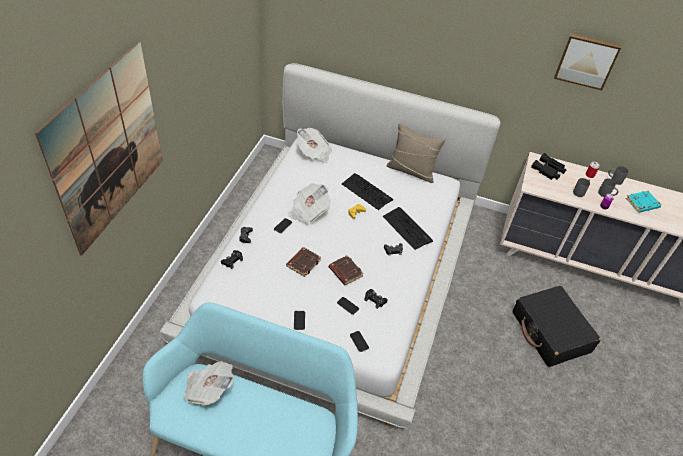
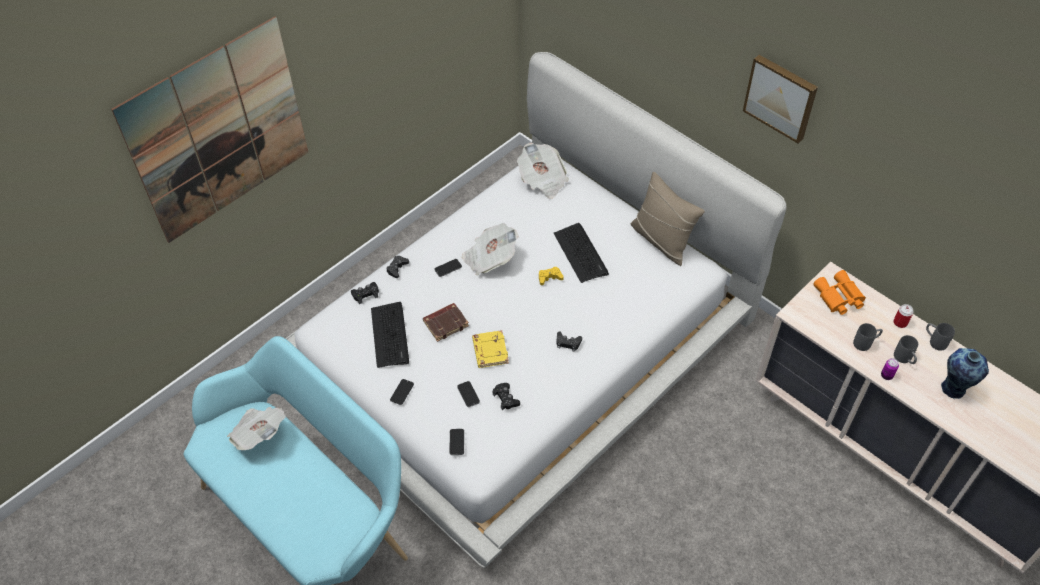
camera: 30 degrees right, 5 degrees up
brown book [329,255,364,285] -> yellow book [472,330,509,368]
keyboard [383,207,433,250] -> keyboard moved to [371,302,409,368]
black suitcase [513,286,601,367] -> none
black binoculars [531,153,567,180] -> orange binoculars [813,270,866,315]
picture [554,33,621,90] -> picture moved to [743,55,818,143]
turquoise book [626,191,661,213] -> vase [941,348,989,399]

